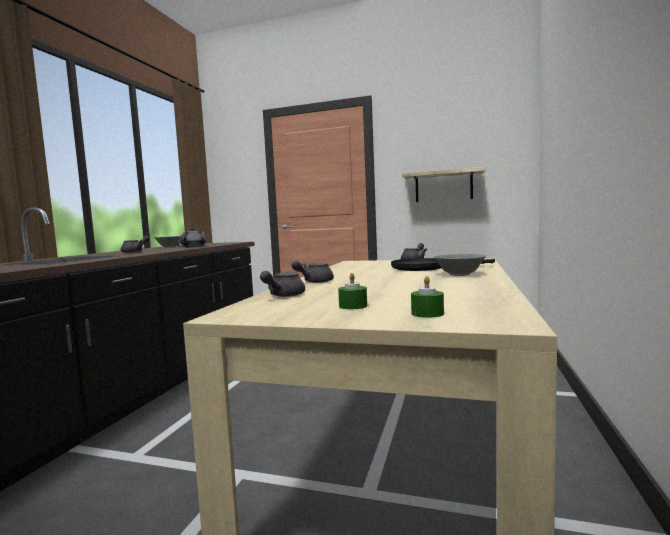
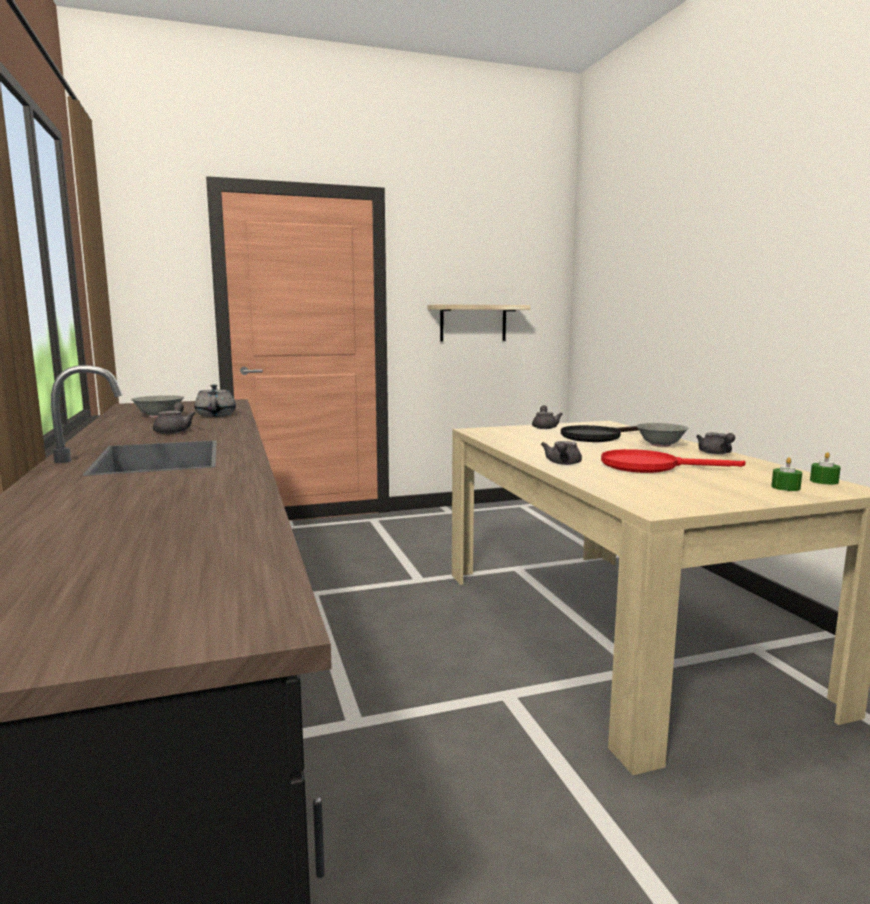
camera: 35 degrees left, 5 degrees up
grey teapot [260,271,305,297] -> grey teapot moved to [696,433,735,454]
green candle [338,273,367,309] -> green candle moved to [810,452,841,485]
none -> red frying pan [601,449,746,473]

